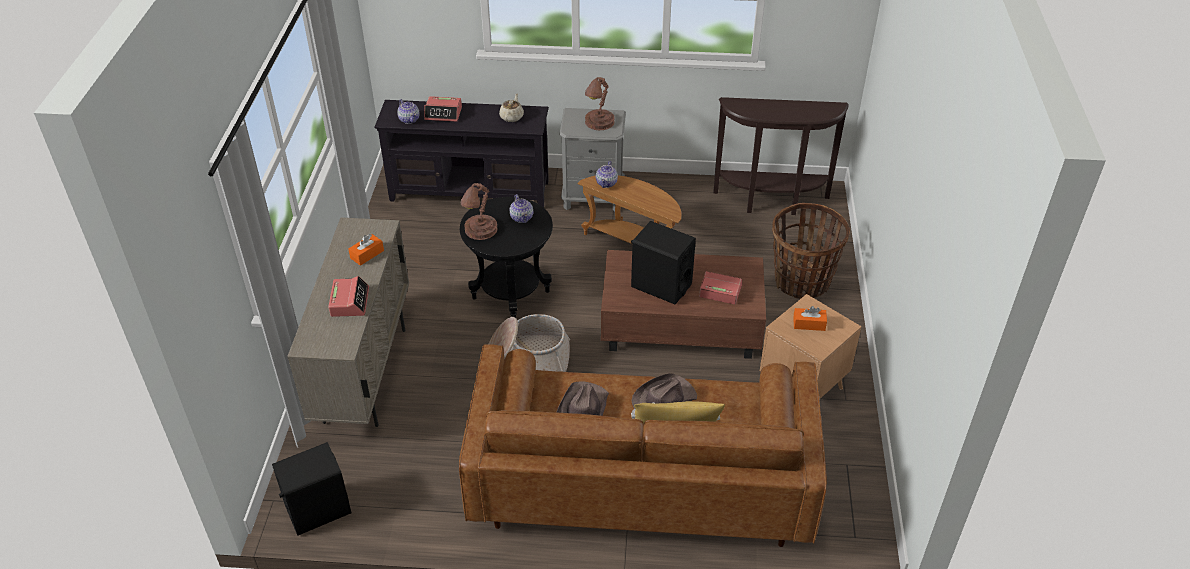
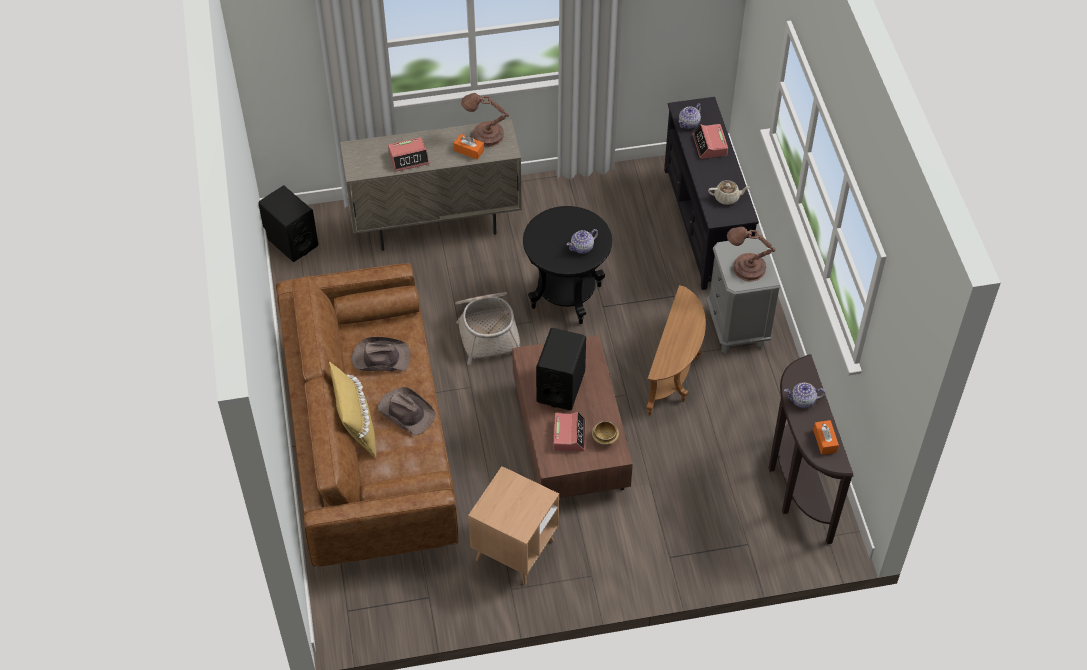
camera: 75 degrees right, 10 degrees up
brown table lamp [461,183,498,240] -> brown table lamp moved to [461,93,509,147]
teapot [596,161,618,188] -> teapot moved to [784,382,826,408]
basket [772,203,850,299] -> none
orange tissue box [793,306,827,331] -> orange tissue box moved to [813,420,839,455]
none -> bowl [592,421,619,445]

